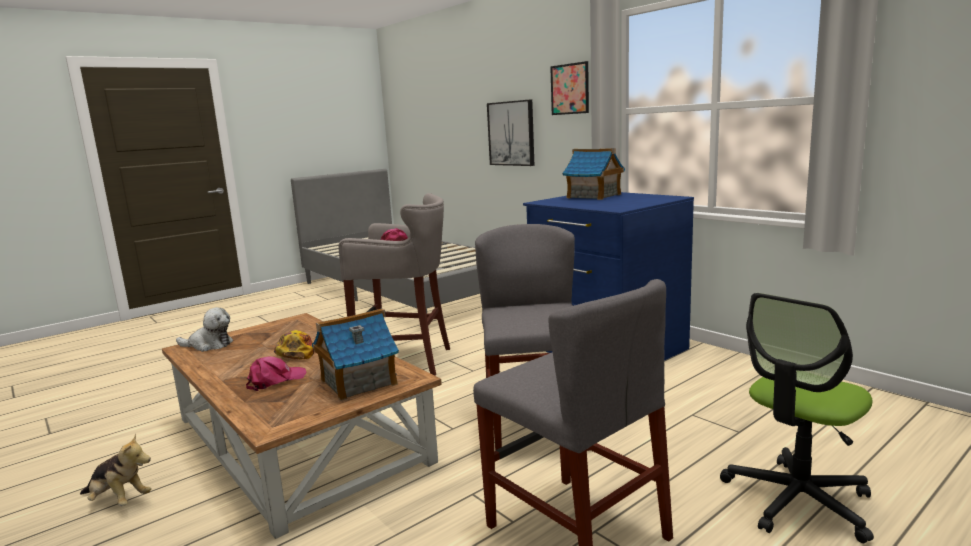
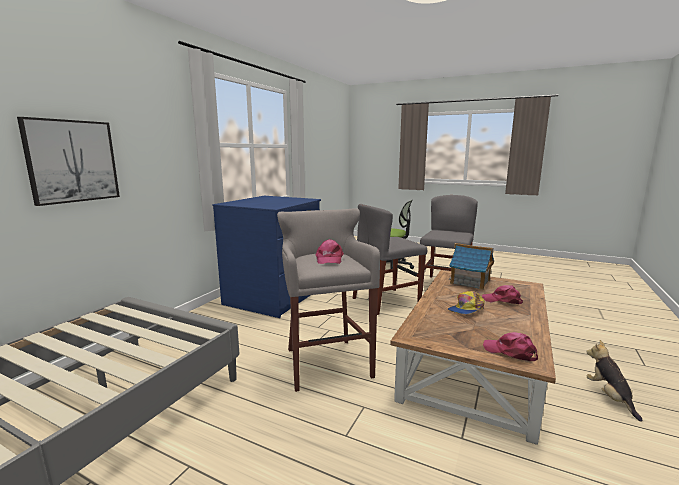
camera: 115 degrees left, 0 degrees up
plush toy [176,307,233,352] -> pink cap [483,332,538,361]
picture [550,61,589,115] -> none
toy house [562,148,625,200] -> none

